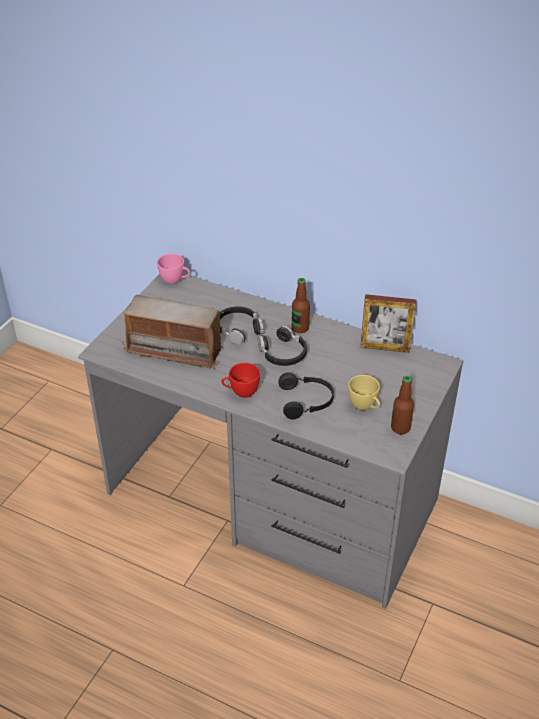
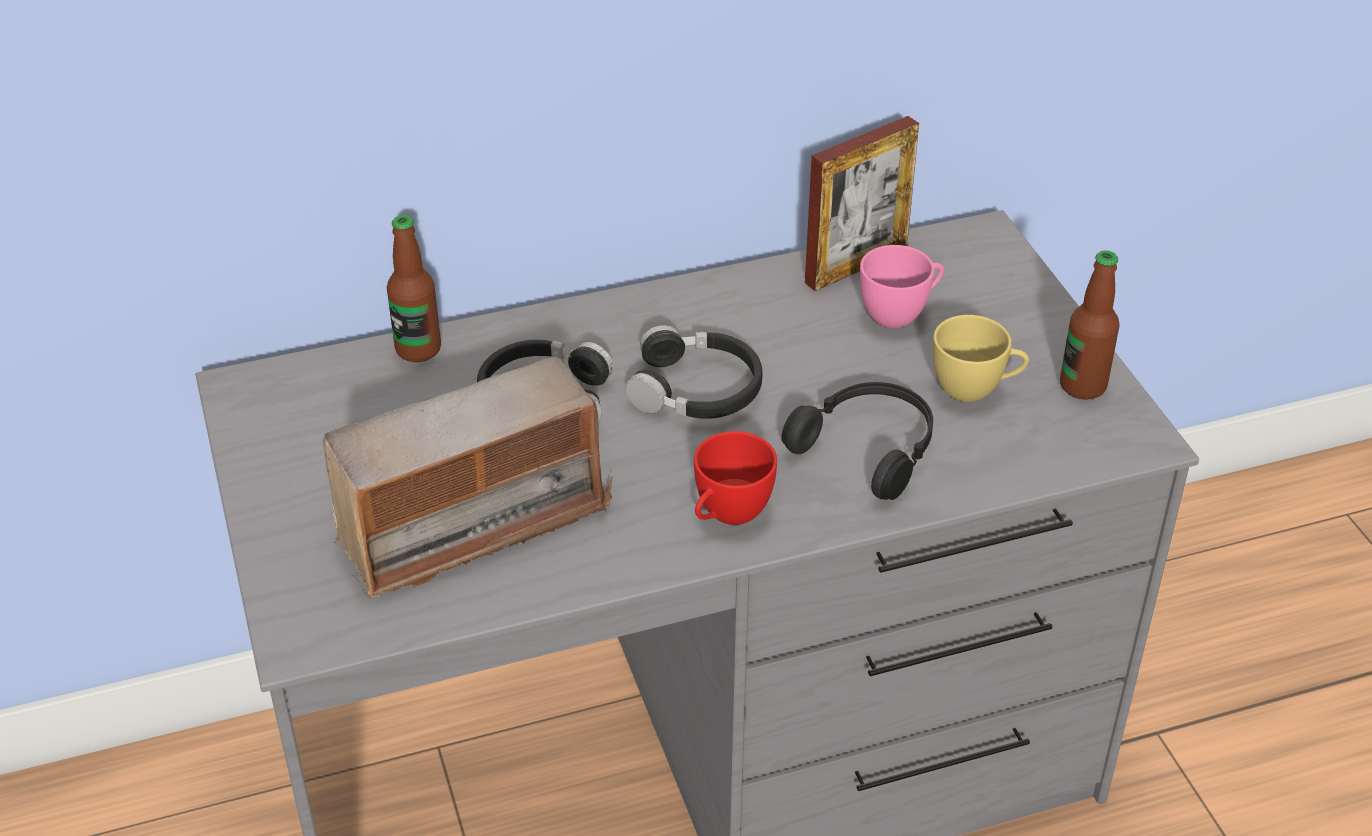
camera: 45 degrees left, 0 degrees up
pink cup [157,254,190,284] -> pink cup moved to [860,245,944,328]
bottle [292,278,310,333] -> bottle moved to [387,215,441,362]

